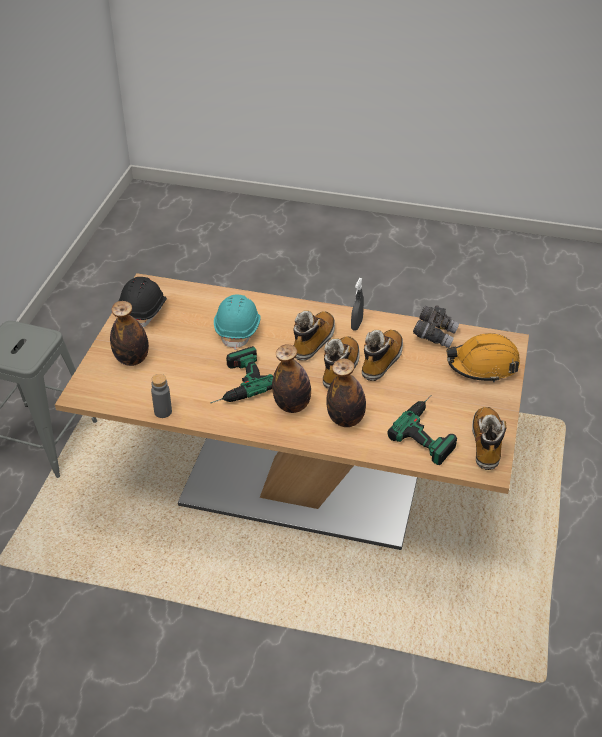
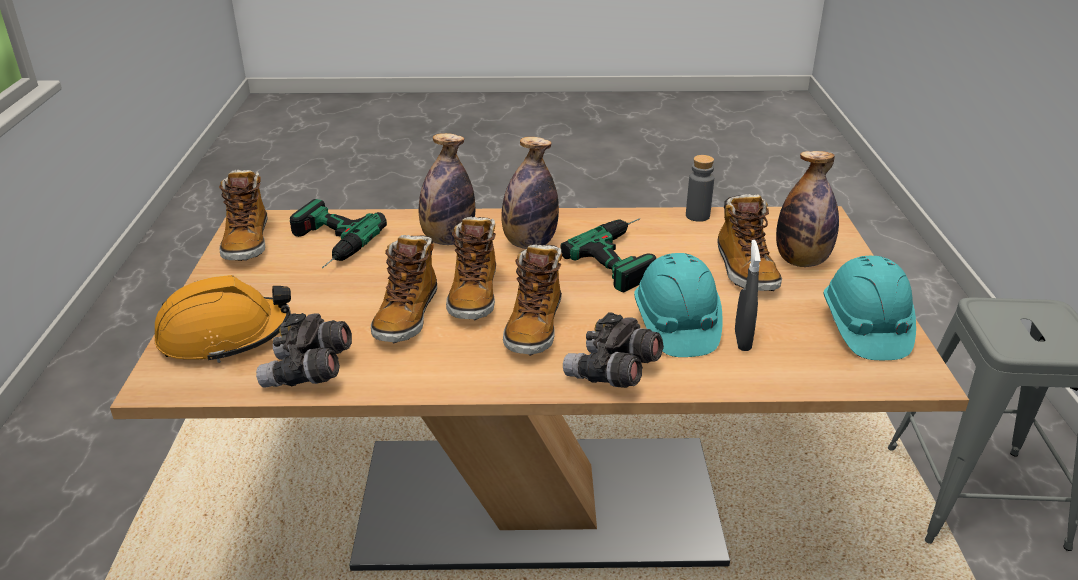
camera: 165 degrees right, 10 degrees down
black hard hat [118,277,167,327] -> turquoise hard hat [824,256,916,360]
grey spray bottle [351,278,364,331] -> grey spray bottle moved to [735,240,761,351]
none -> grey binoculars [563,312,664,388]
none -> boot [717,194,782,291]

